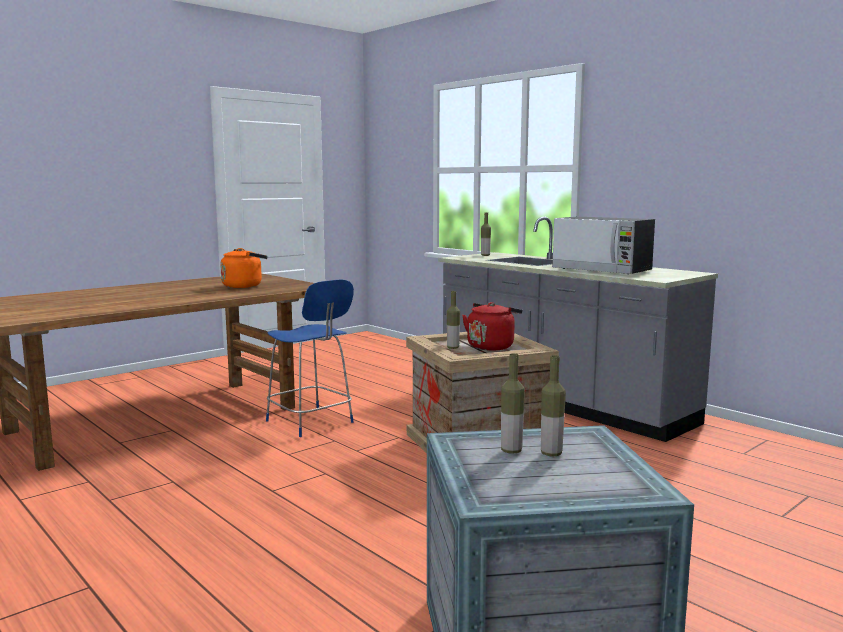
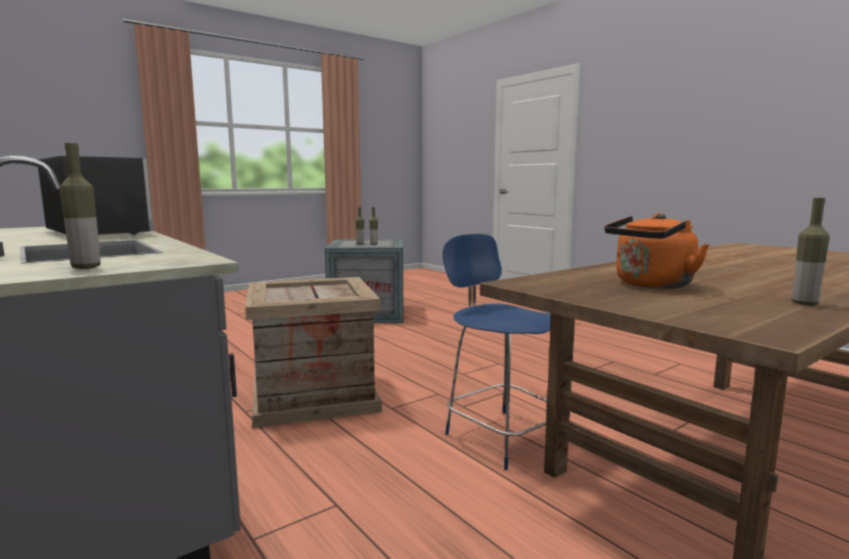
camera: 175 degrees left, 0 degrees up
bottle [447,291,460,349] -> bottle moved to [792,198,830,306]
red kettle [462,302,522,351] -> none

